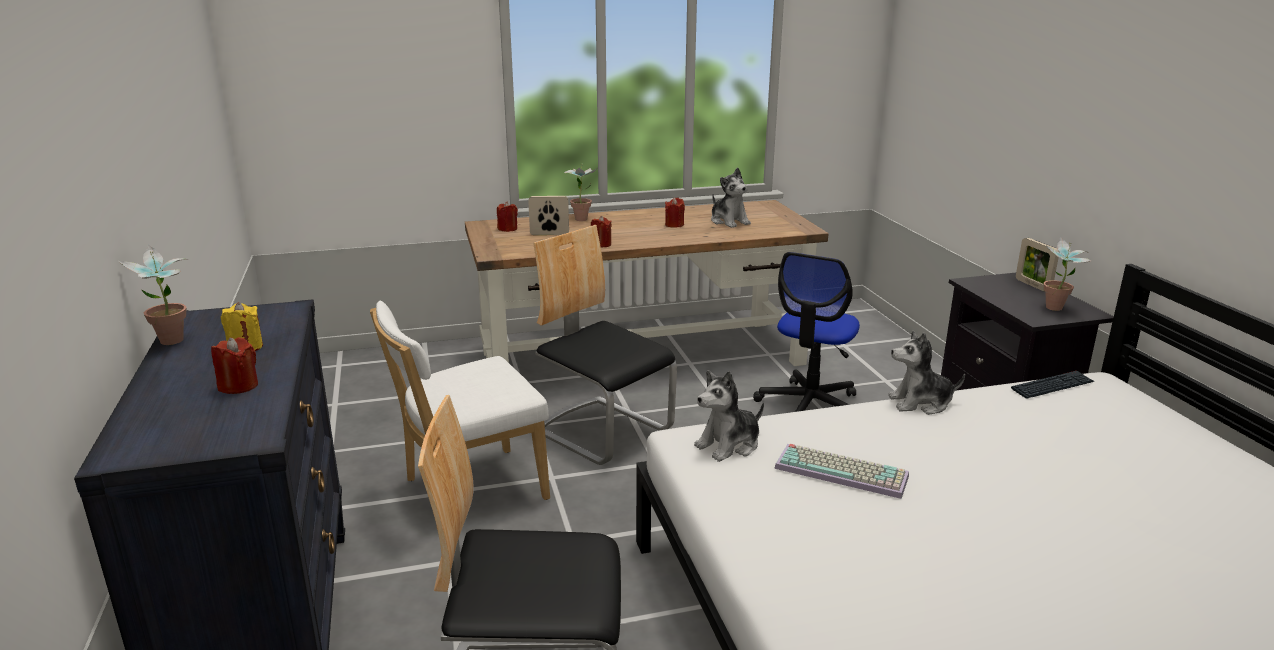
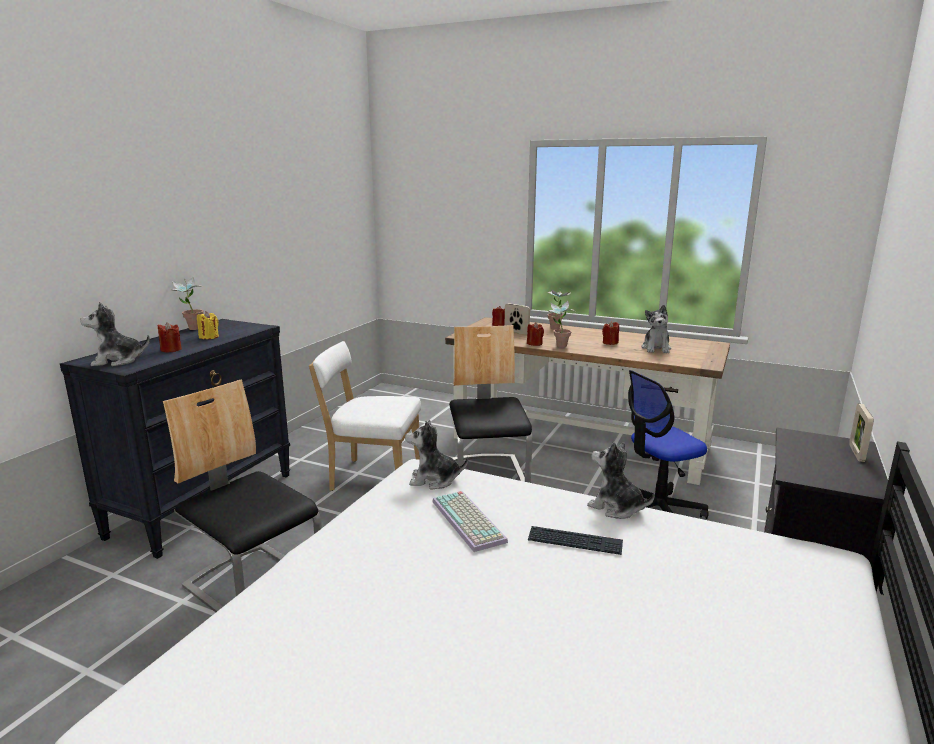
camera: 40 degrees right, 5 degrees down
keyboard [1011,371,1094,399] -> keyboard moved to [528,526,623,555]
potted plant [1044,237,1092,311] -> potted plant moved to [549,301,575,348]
none -> plush toy [80,302,150,366]

